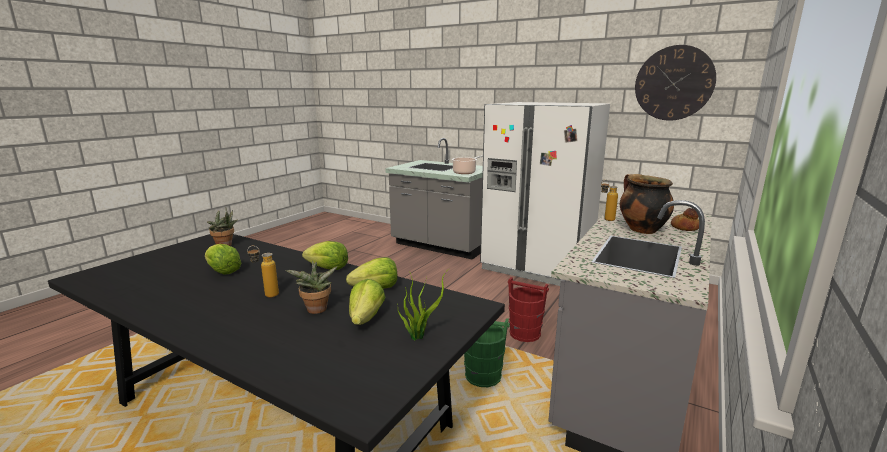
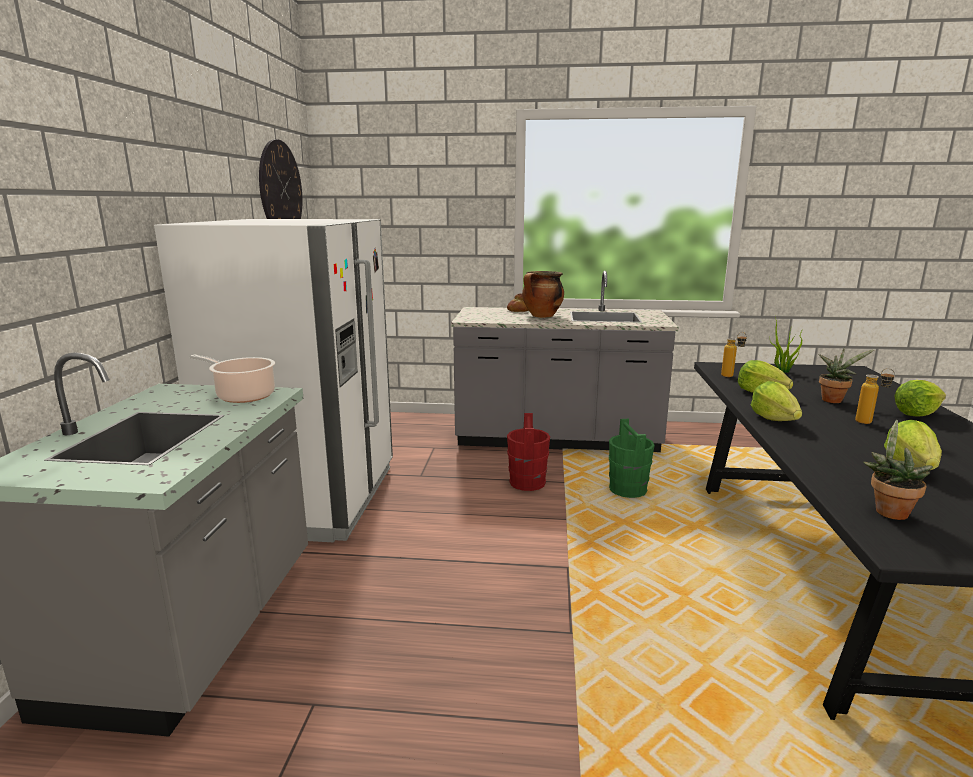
camera: 115 degrees left, 0 degrees up
lettuce [349,279,385,325] -> lettuce moved to [894,380,946,416]
bottle [601,180,618,221] -> bottle moved to [721,332,747,377]

